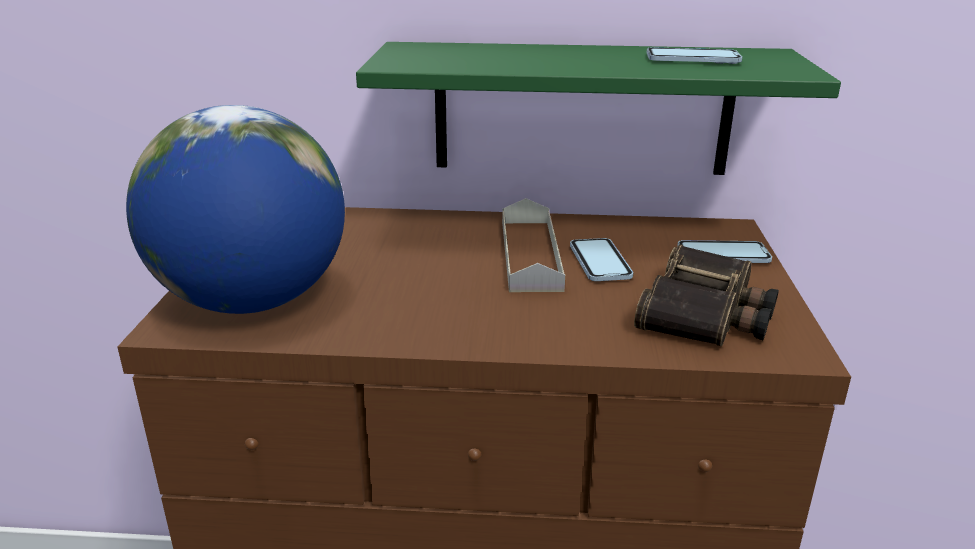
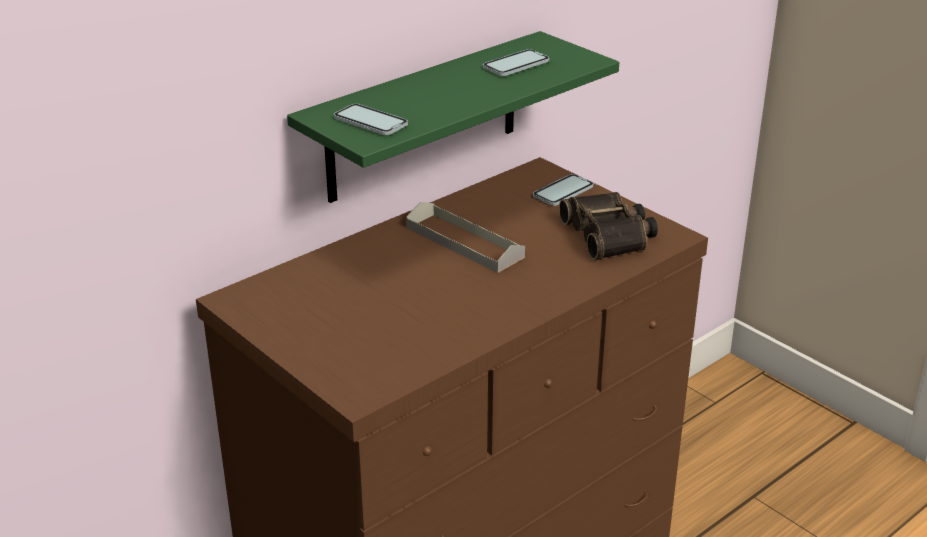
camera: 45 degrees left, 5 degrees up
globe [126,105,345,314] -> none
phone [570,238,633,281] -> phone moved to [334,104,408,135]

